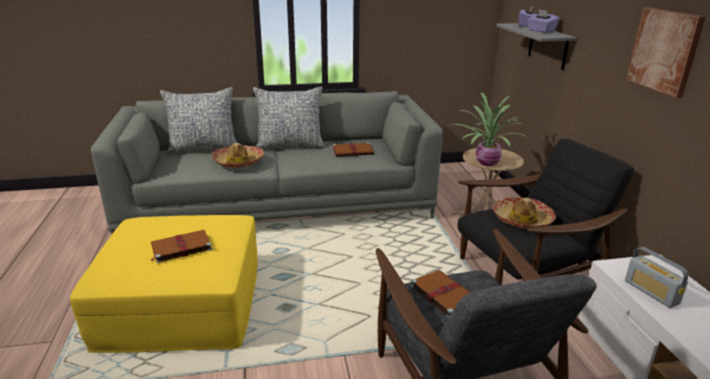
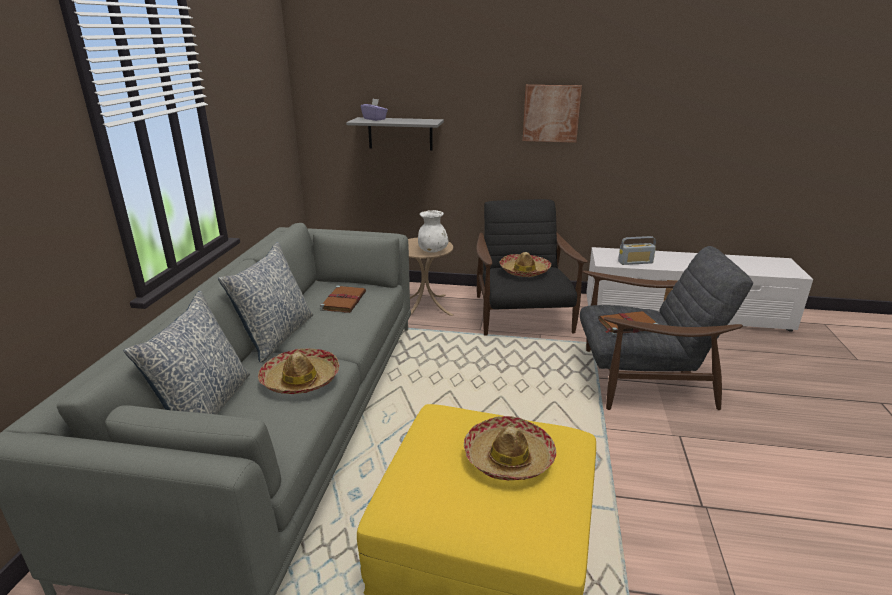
camera: 70 degrees left, 0 degrees up
brown book [151,230,212,263] -> hat [464,416,556,480]
potted plant [449,92,528,166] -> white vase [418,210,449,252]
purple tissue box [527,9,560,33] -> none

